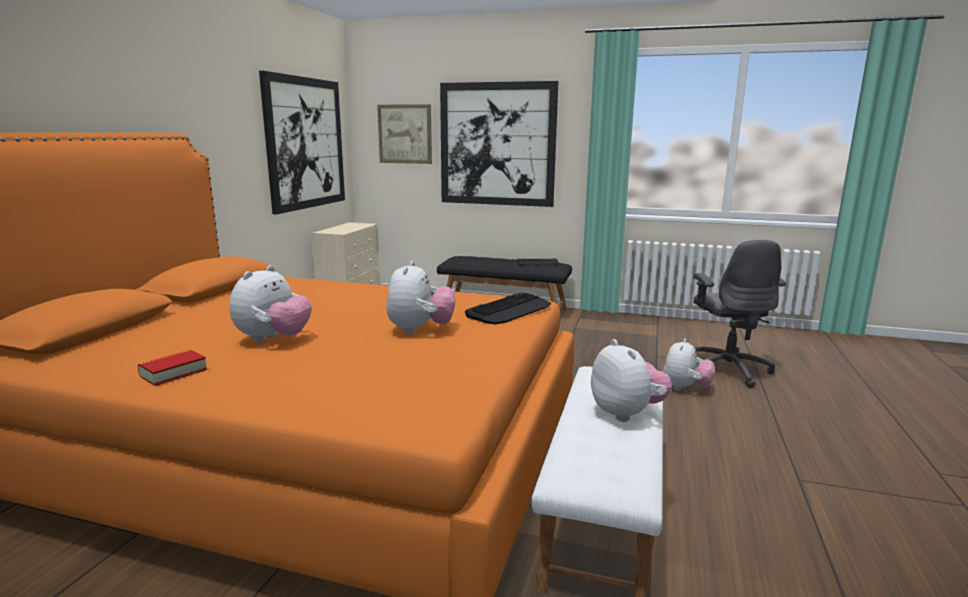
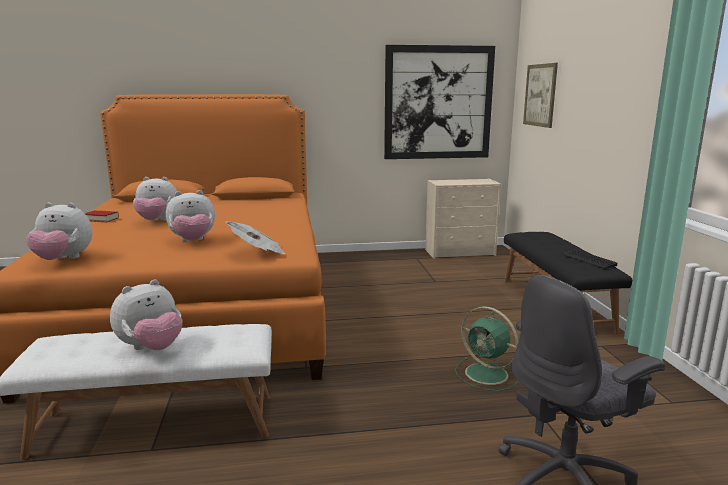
camera: 65 degrees right, 0 degrees up
picture [440,81,558,207] -> none
keyboard [465,293,551,325] -> newspaper [225,221,285,254]
plush toy [663,338,715,391] -> plush toy moved to [26,203,93,260]
none -> green fan [455,306,519,391]

